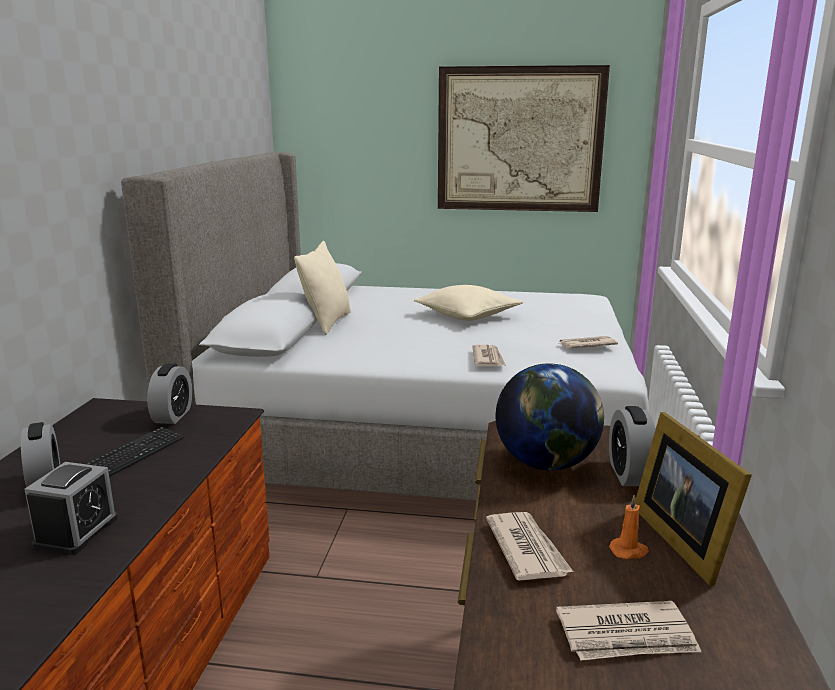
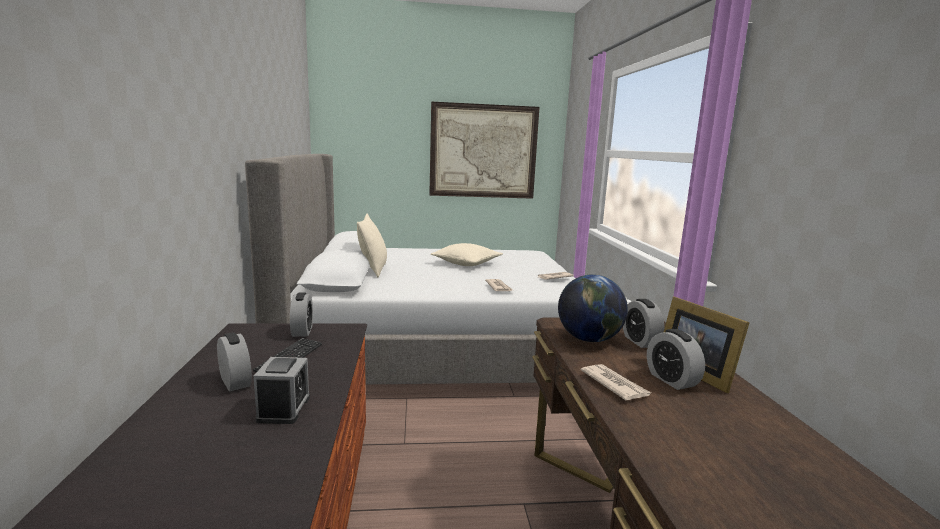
camera: 15 degrees left, 5 degrees down
newspaper [556,601,701,661] -> none
orange candle [609,495,649,559] -> alarm clock [647,329,705,390]

